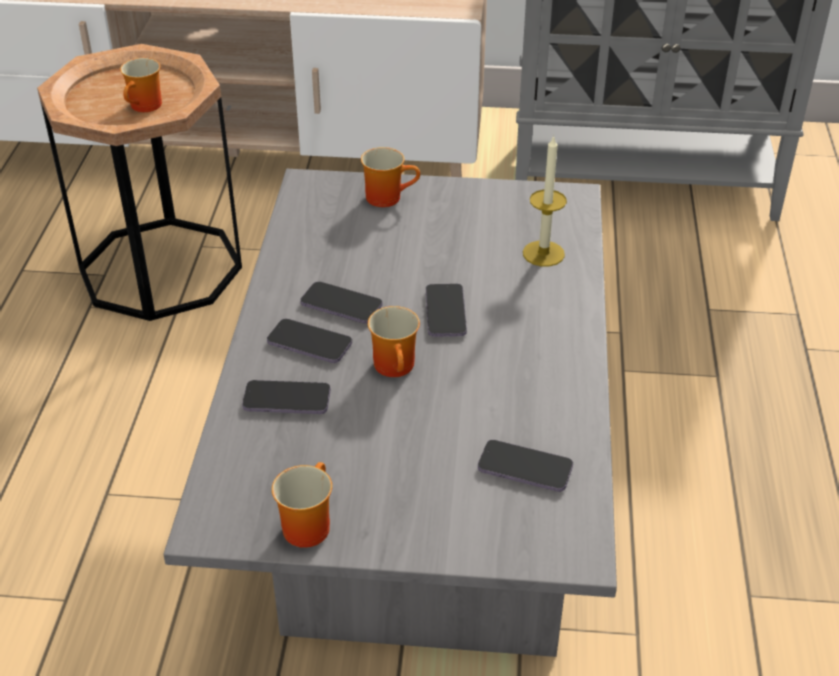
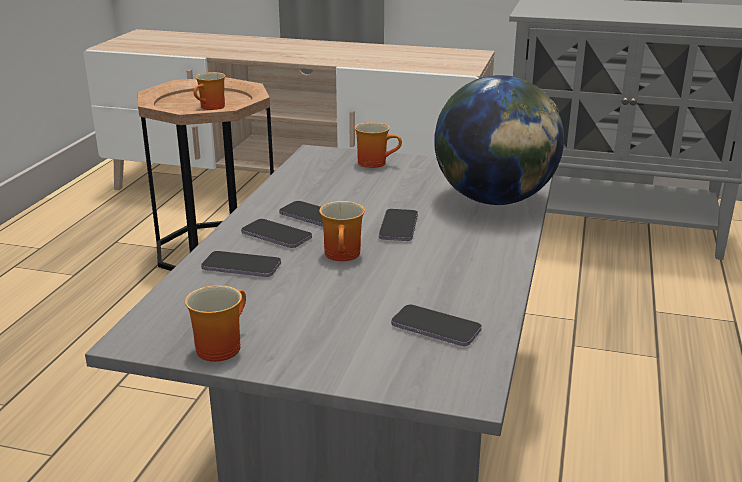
camera: 10 degrees right, 15 degrees down
candle [523,135,567,266] -> globe [434,75,564,205]

